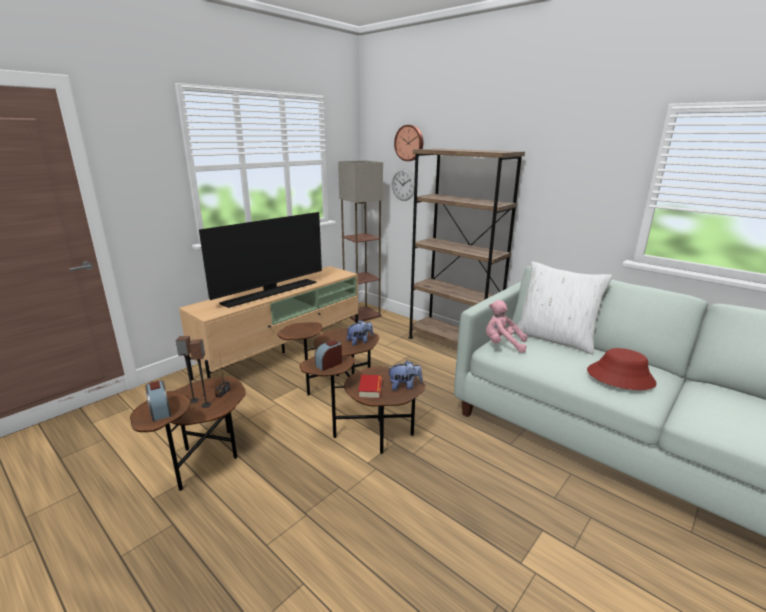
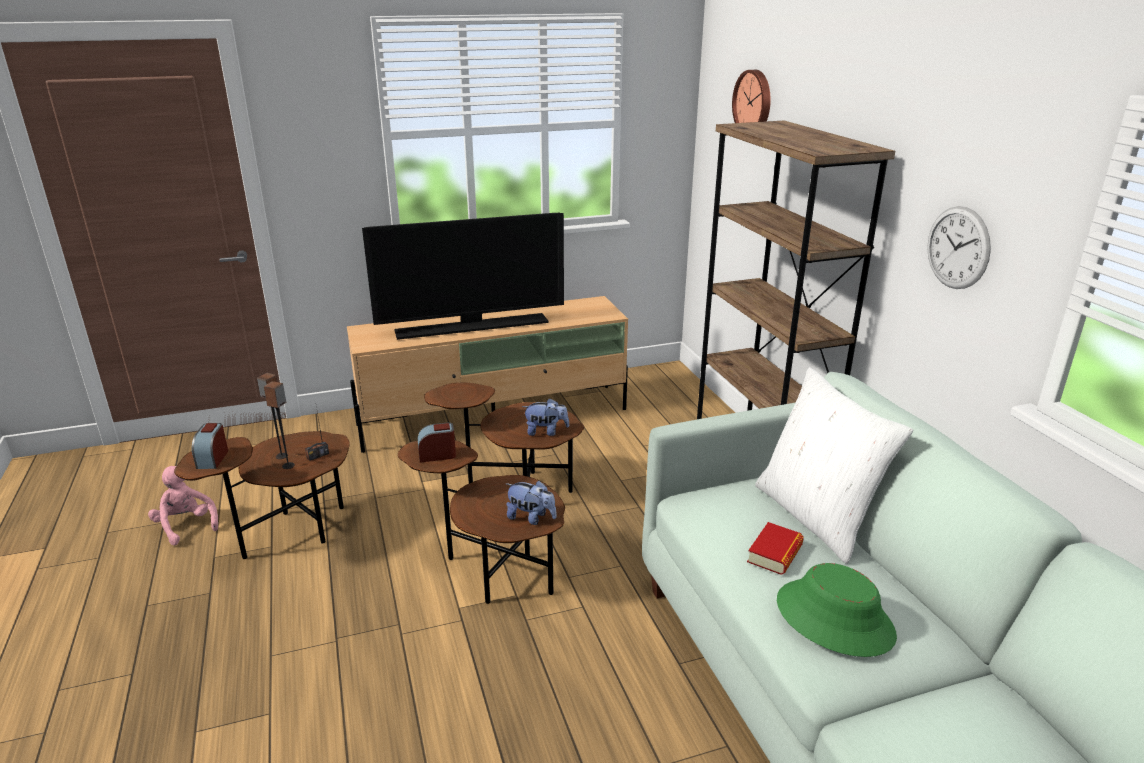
camera: 30 degrees right, 5 degrees up
floor lamp [338,160,383,321] -> none
book [358,375,382,399] -> book moved to [747,522,804,575]
wall clock [392,169,415,201] -> wall clock moved to [927,206,991,289]
pink plush toy [486,300,527,353] -> pink plush toy moved to [148,466,218,545]
red hat [587,348,657,390] -> green hat [777,563,897,657]

